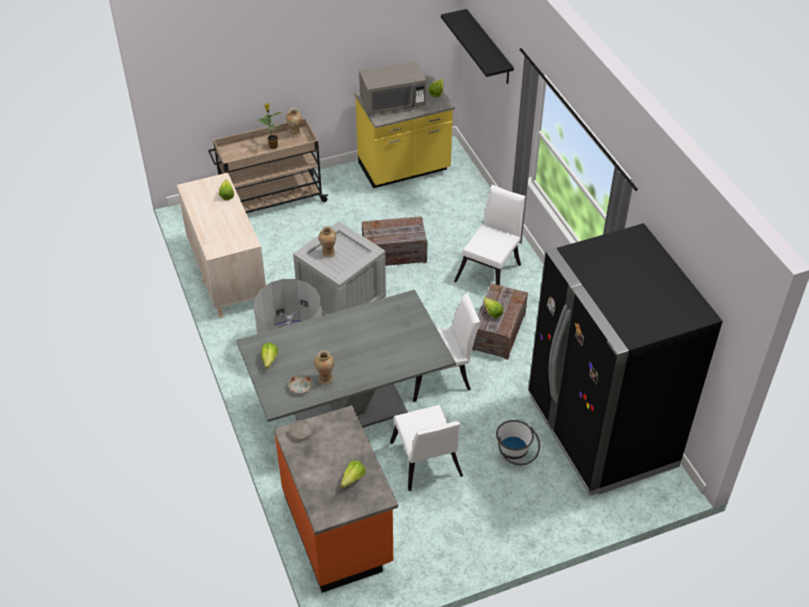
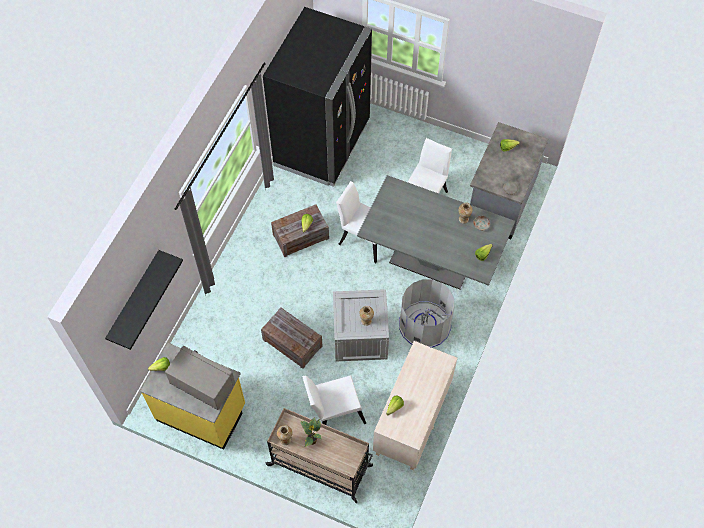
camera: 135 degrees left, 15 degrees up
orange counter [274,405,398,593] -> grey counter [470,122,548,239]
white chair [454,185,525,285] -> white chair moved to [302,375,366,425]
white bucket [496,420,540,465] -> none

